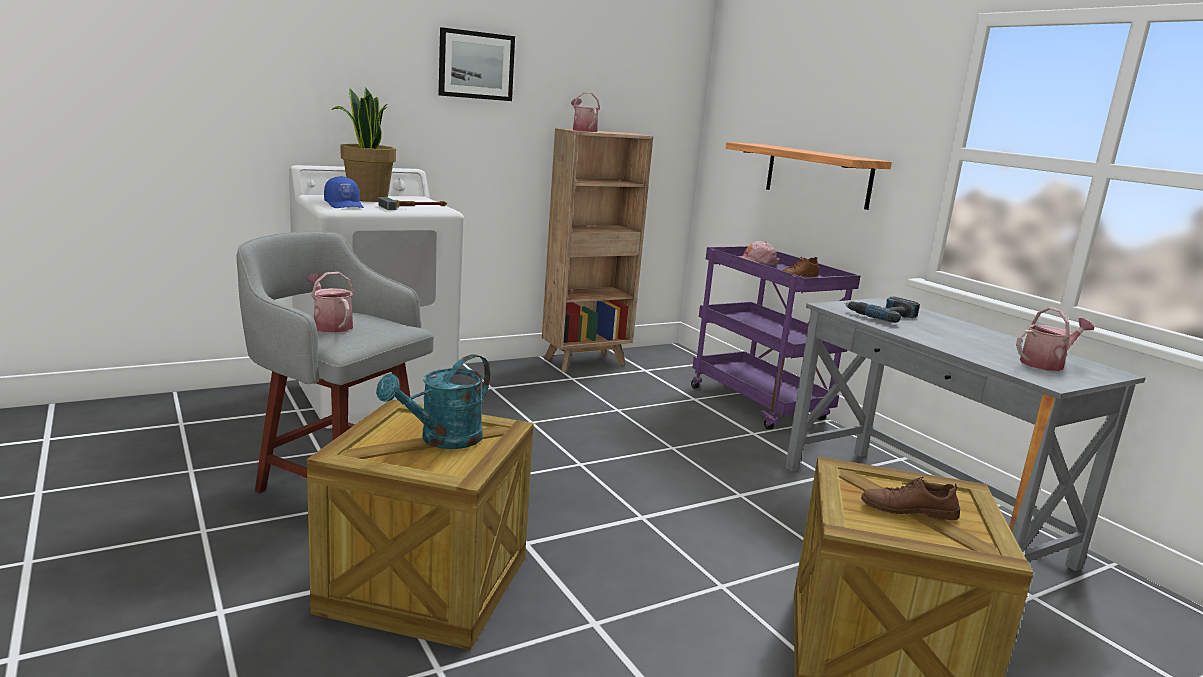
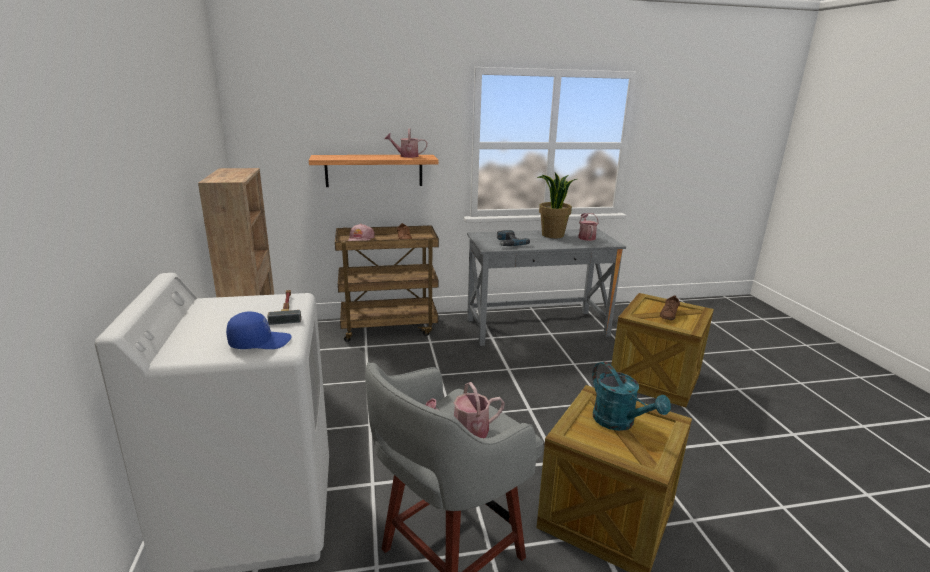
camera: 70 degrees left, 5 degrees up
potted plant [331,88,396,202] -> potted plant moved to [537,173,576,238]
picture [438,27,515,101] -> none
watering can [571,92,600,132] -> watering can moved to [384,128,427,158]
purple cart [691,246,860,430] -> brown cart [335,225,439,342]

